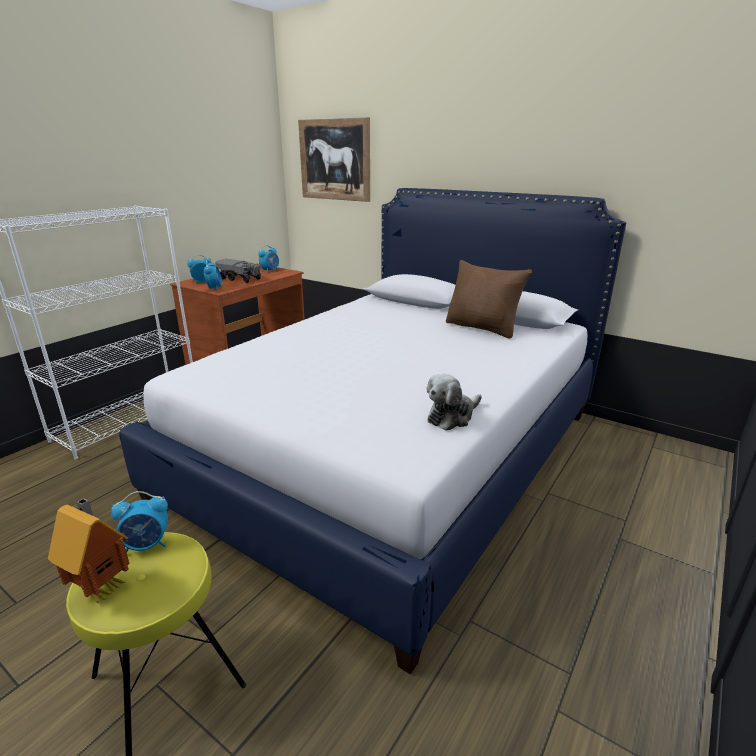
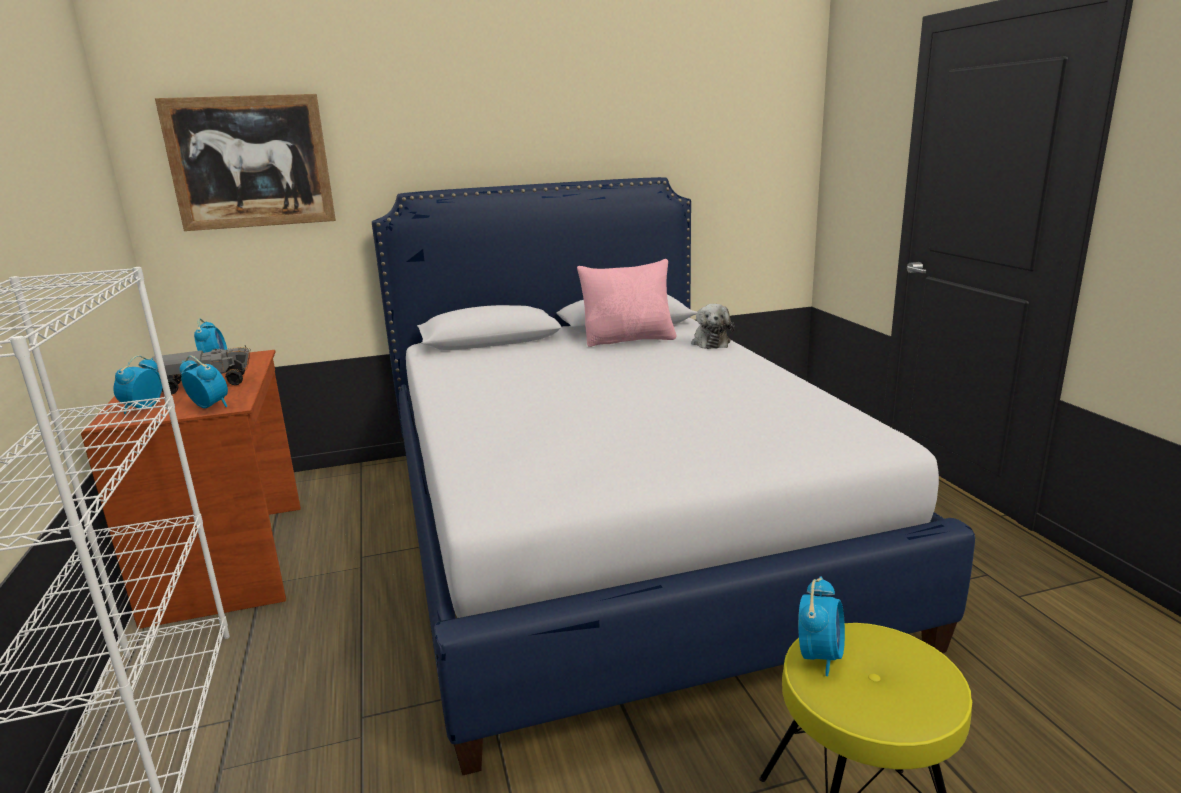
camera: 50 degrees left, 5 degrees down
toy house [48,498,130,603] -> none
plush toy [427,374,482,431] -> plush toy moved to [691,304,735,349]
brown pillow [446,260,532,339] -> pink pillow [577,259,676,347]

